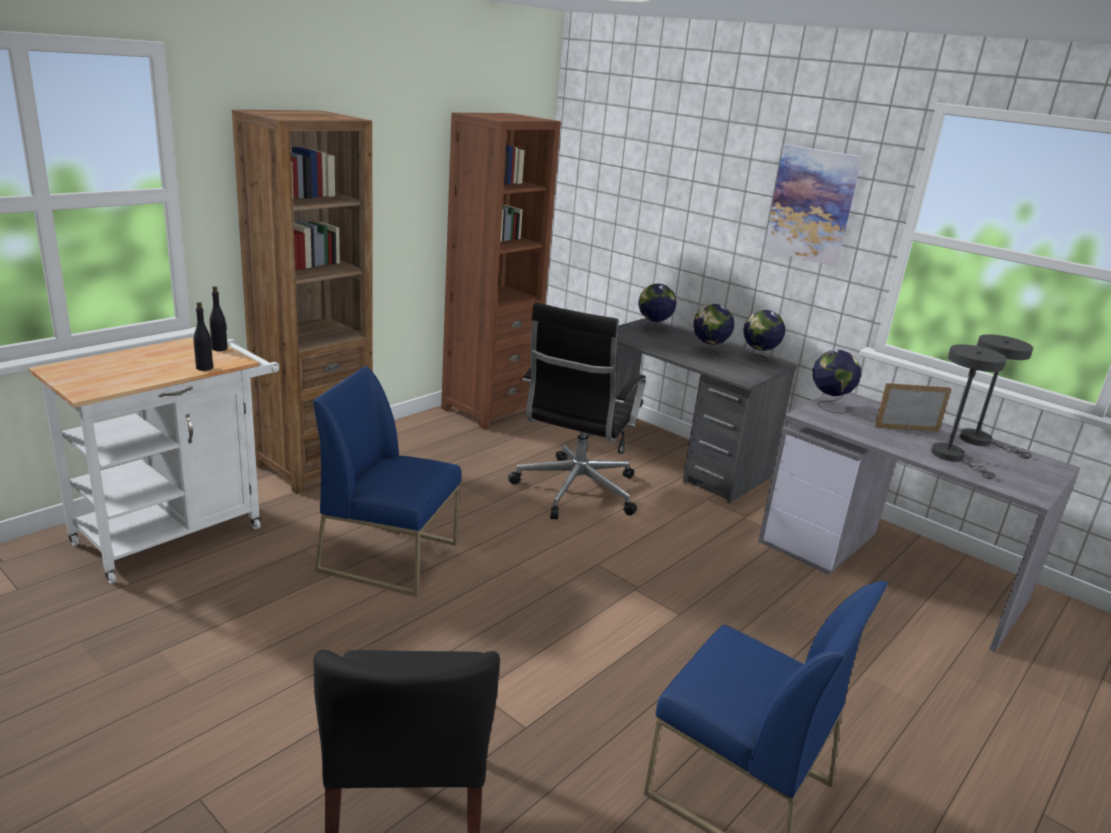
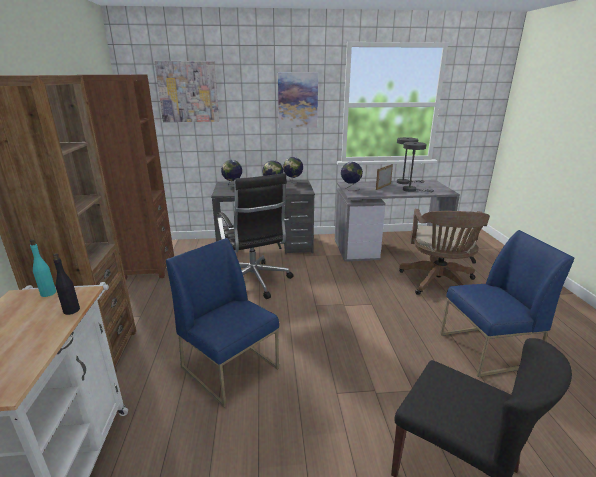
camera: 45 degrees left, 0 degrees up
black bottle [210,286,228,351] -> turquoise bottle [30,239,56,297]
blue chair [313,366,461,597] -> blue chair turned 75 degrees clockwise [166,238,279,408]
none -> picture [155,61,219,122]
none -> brown office chair [399,209,490,295]

